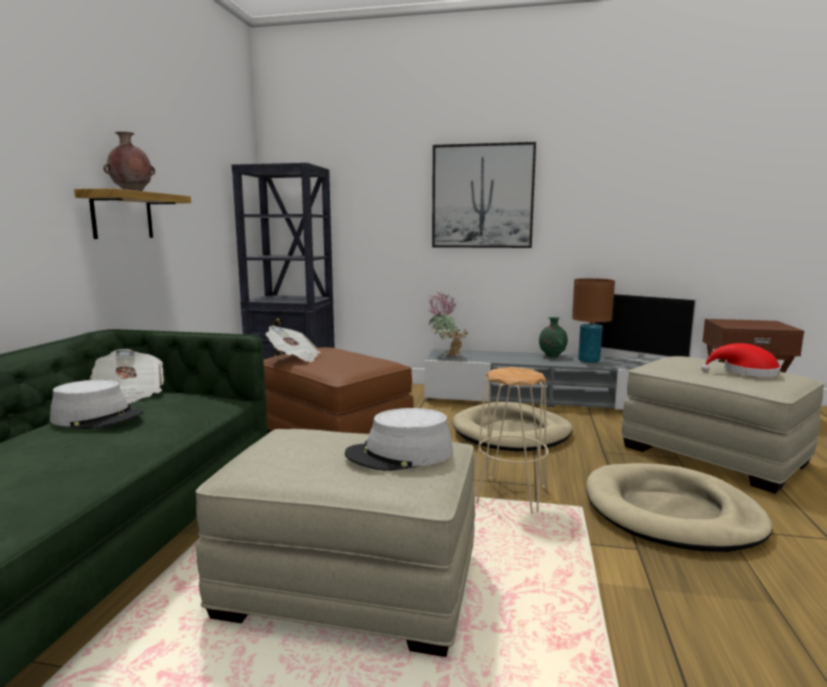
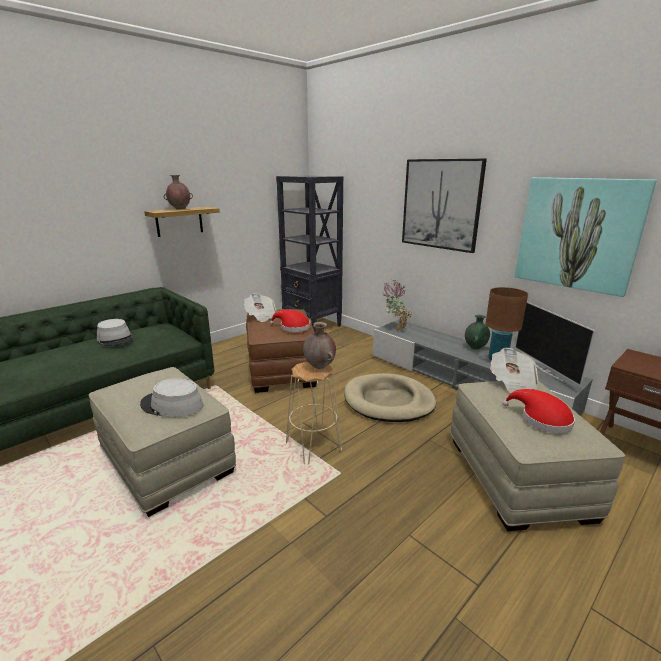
camera: 35 degrees right, 10 degrees up
newspaper [90,349,164,403] -> newspaper moved to [490,348,538,393]
beige dog bed [586,463,772,552] -> none
none -> red hat [270,309,310,332]
none -> brown vase [303,322,336,369]
none -> picture [515,177,657,297]

